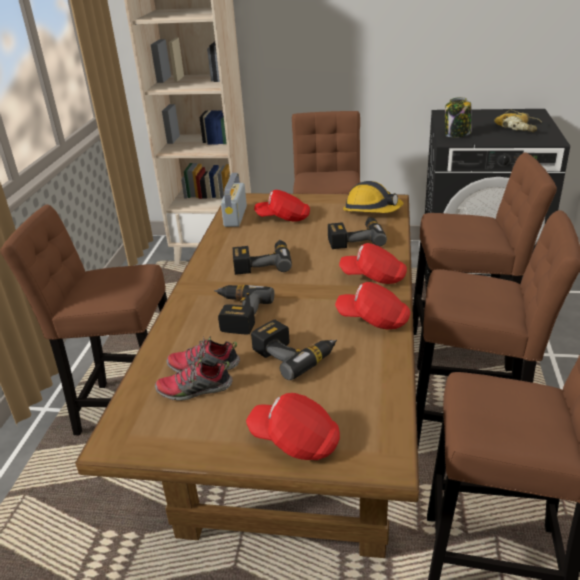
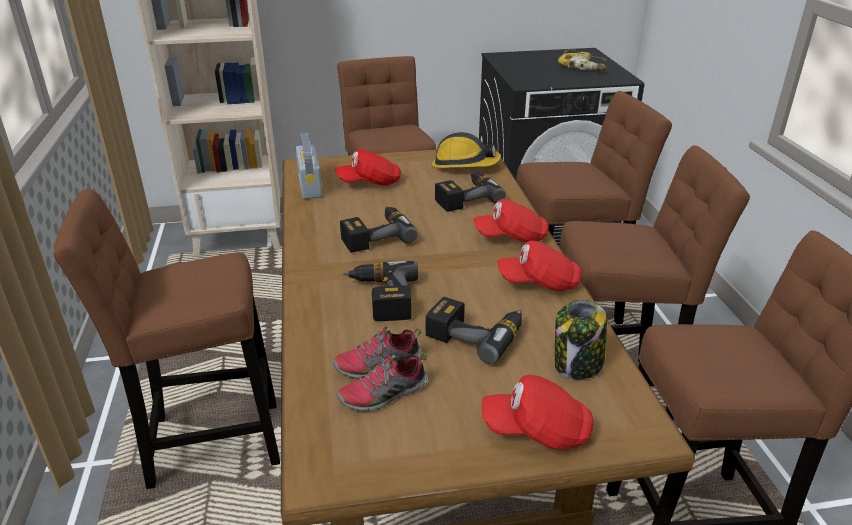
camera: 20 degrees left, 0 degrees up
jar [445,97,472,137] -> jar moved to [555,299,607,380]

